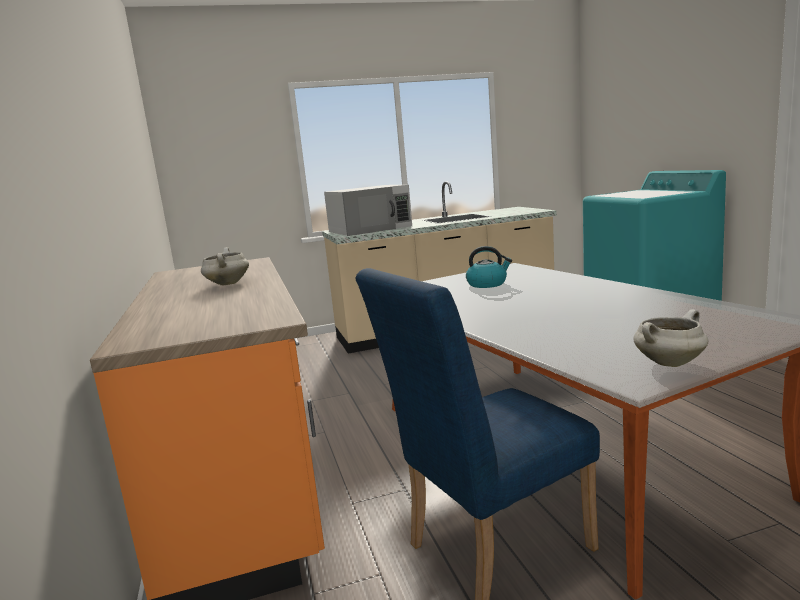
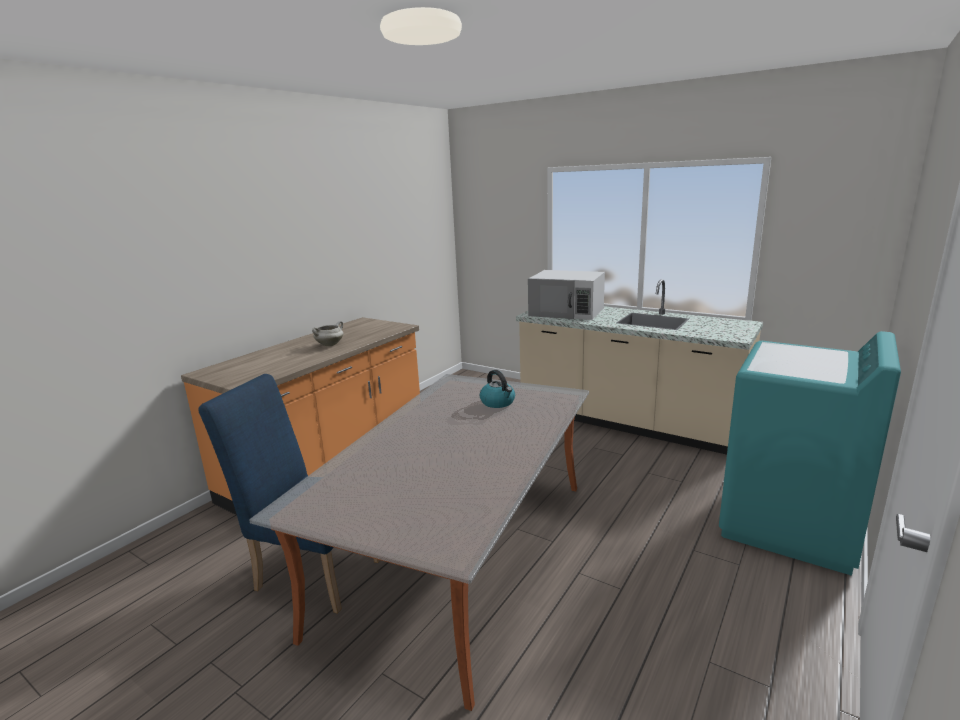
camera: 50 degrees right, 5 degrees up
white cooking pot [633,309,708,367] -> none

